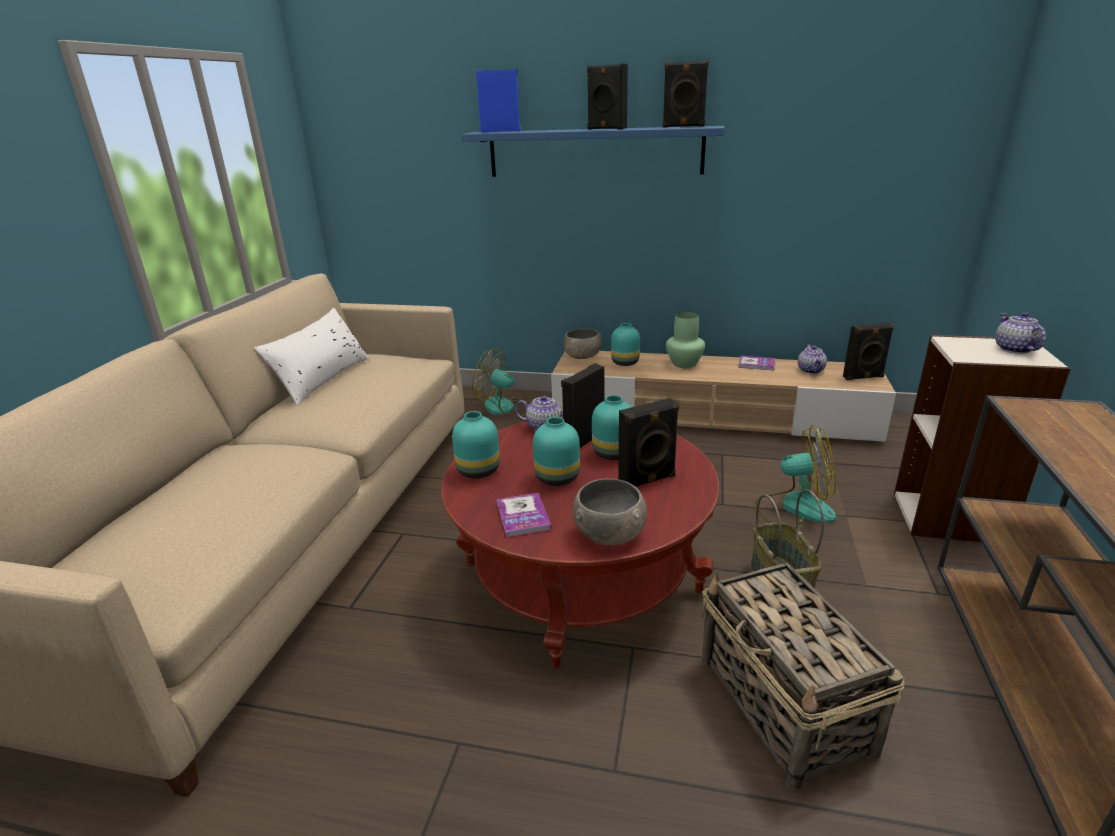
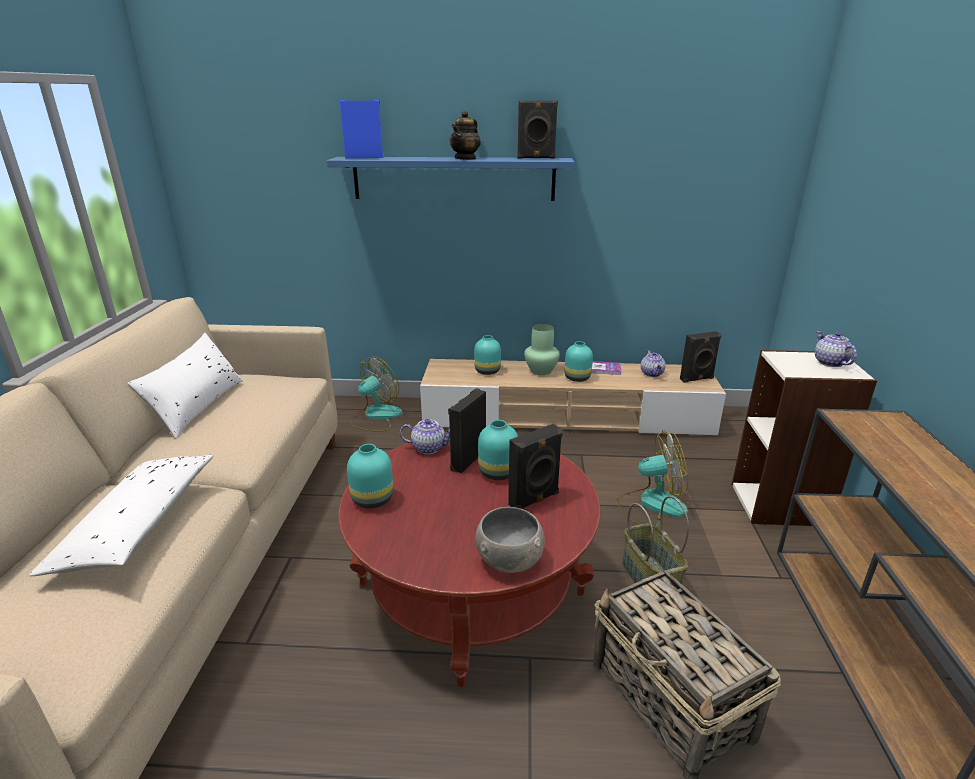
camera: 10 degrees left, 0 degrees up
fan [472,348,533,417] -> fan turned 120 degrees clockwise [350,357,403,431]
book [497,493,551,538] -> none
turquoise vase [533,417,580,486] -> turquoise vase moved to [565,341,593,382]
grey bowl [563,329,602,359] -> none
black speaker [587,64,628,129] -> teapot [450,110,481,160]
none -> white pillow [29,455,214,576]

